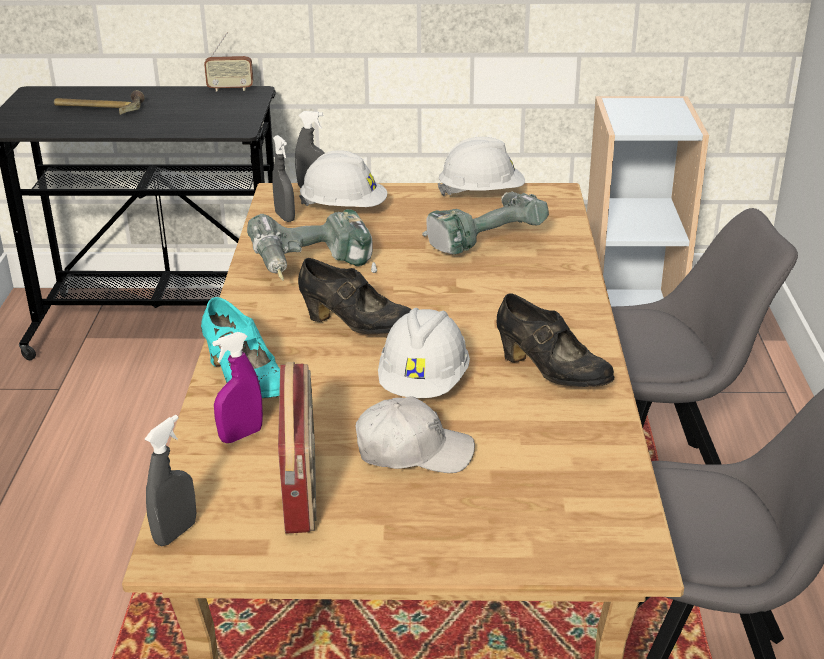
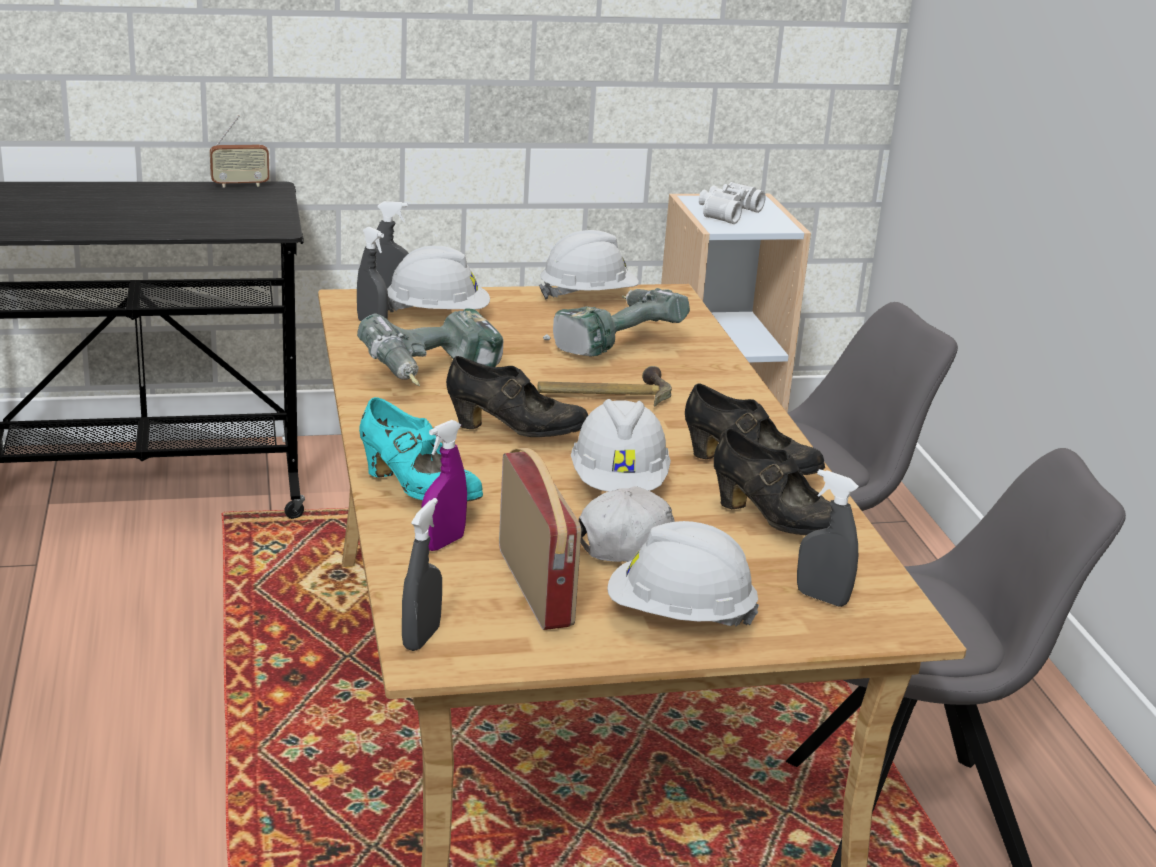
camera: 15 degrees left, 5 degrees down
hammer [54,90,145,115] -> hammer moved to [537,366,672,407]
none -> white hard hat [607,521,759,627]
none -> white binoculars [699,182,766,224]
none -> black shoe [714,428,832,535]
none -> grey spray bottle [797,469,859,607]

